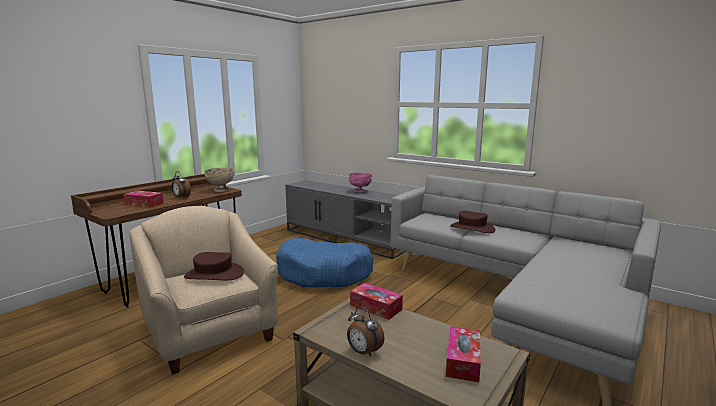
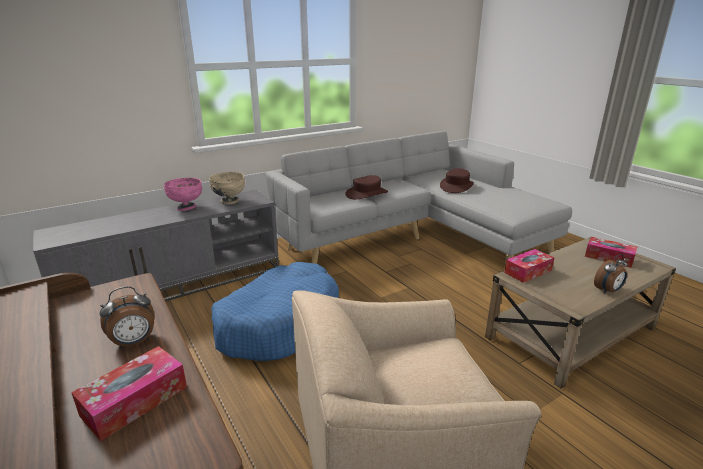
camera: 70 degrees left, 10 degrees up
brown hat [184,252,244,280] -> brown hat moved to [440,168,474,193]
beige bowl [204,167,234,192] -> beige bowl moved to [209,172,245,204]

